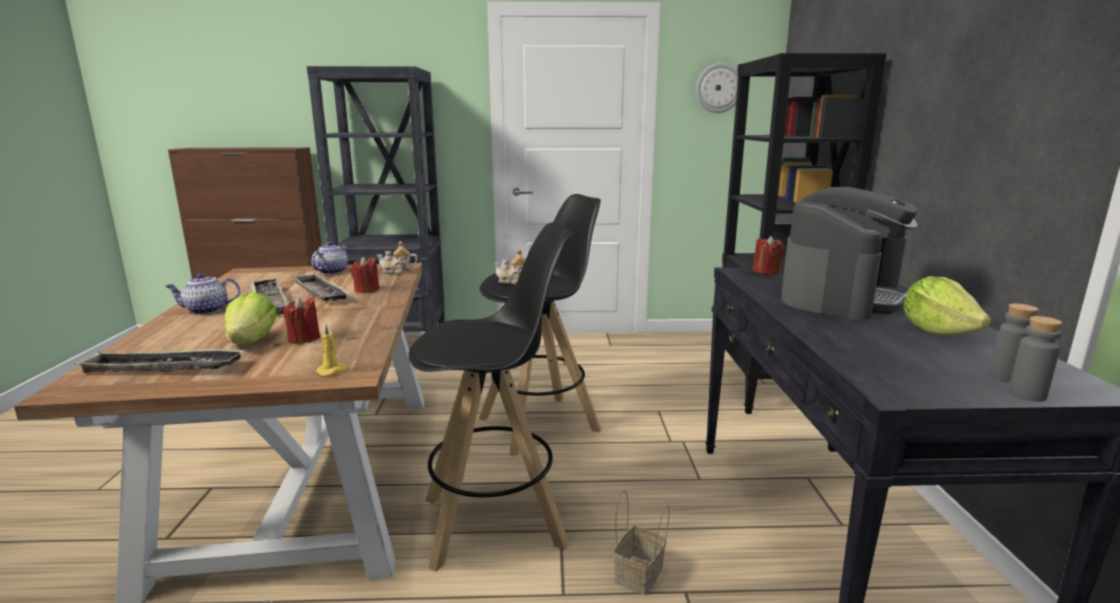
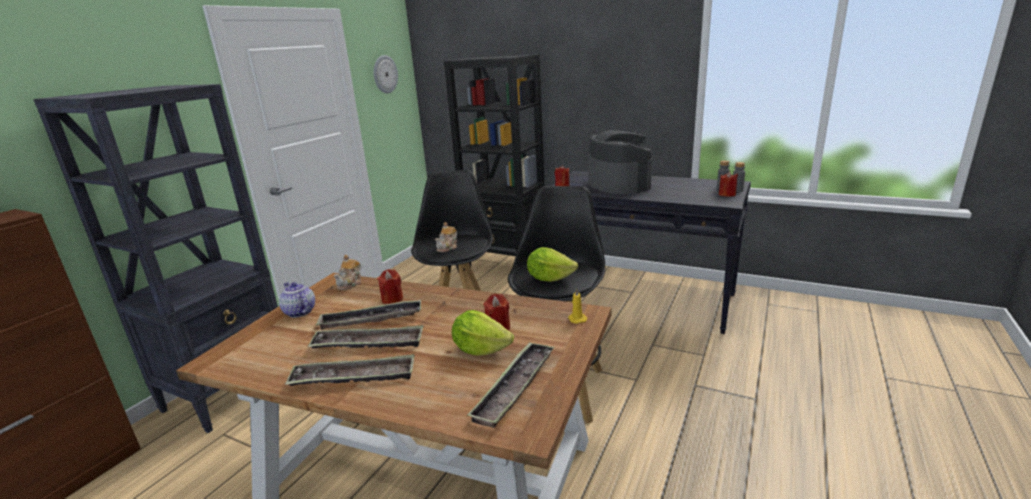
camera: 60 degrees left, 5 degrees up
teapot [165,273,240,314] -> tray [285,354,414,386]
basket [613,490,669,595] -> none
lettuce [903,276,991,336] -> lettuce moved to [527,247,578,282]
none -> red candle [719,172,738,197]

